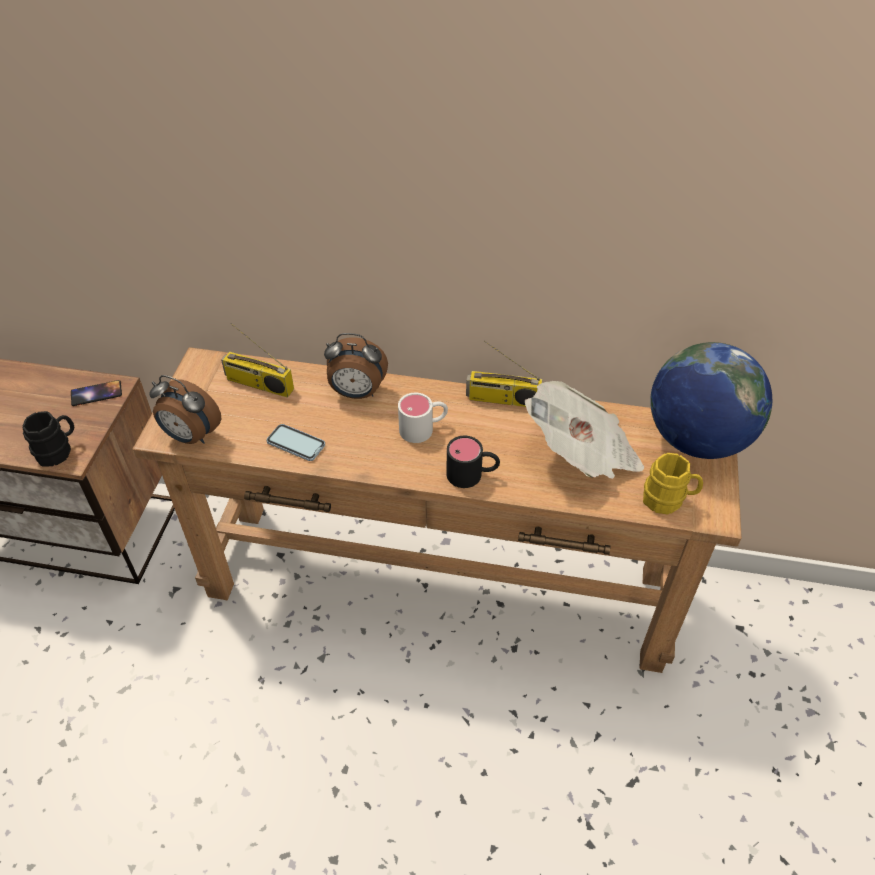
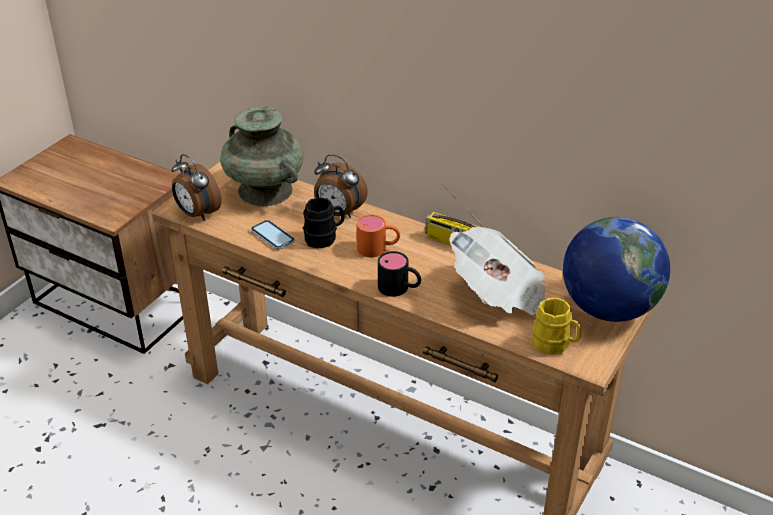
camera: 20 degrees right, 10 degrees down
black mug [23,411,74,467] -> black mug moved to [303,197,345,248]
phone [71,380,122,406] -> none
radio [221,323,294,398] -> turquoise vase [220,106,304,206]
white mug [398,393,448,443] -> orange mug [357,214,400,257]

